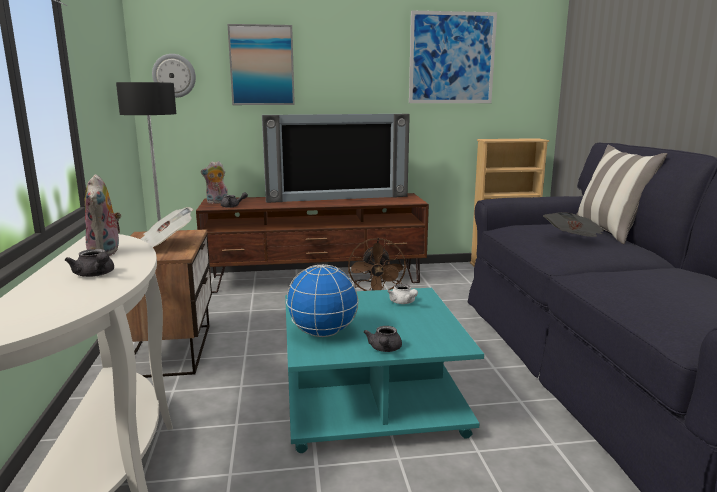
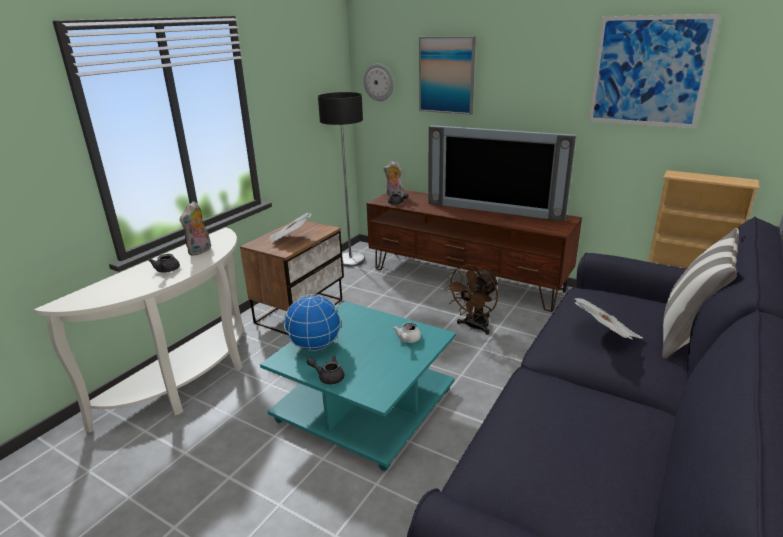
camera: 40 degrees right, 10 degrees up
grey teapot [364,326,402,352] -> grey teapot turned 60 degrees clockwise [307,355,344,384]

